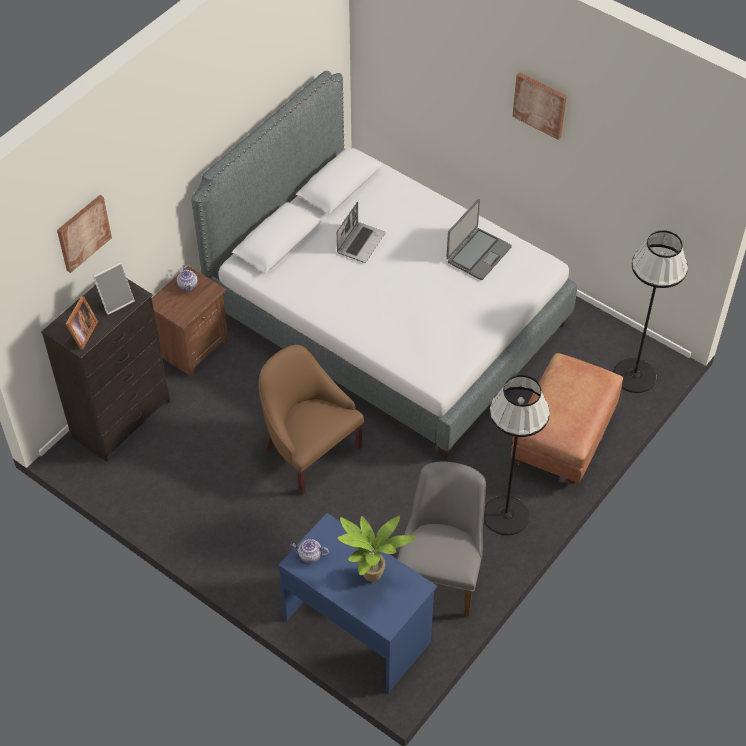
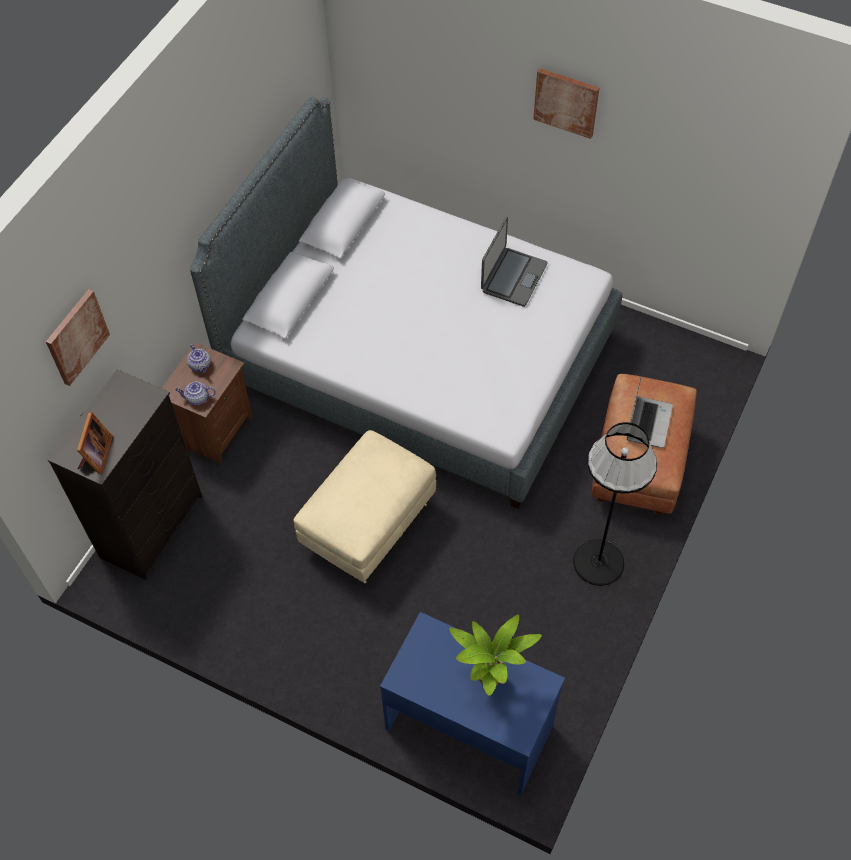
camera: 10 degrees left, 5 degrees up
picture frame [93,262,135,315] -> none
brown armchair [258,345,364,495] -> beige ottoman [293,430,436,584]
teapot [290,539,329,563] -> teapot moved to [175,382,216,405]
laptop [337,202,386,263] -> laptop moved to [627,378,673,448]
grey chair [397,461,486,618] -> none
black floor lamp [613,230,688,393] -> none

